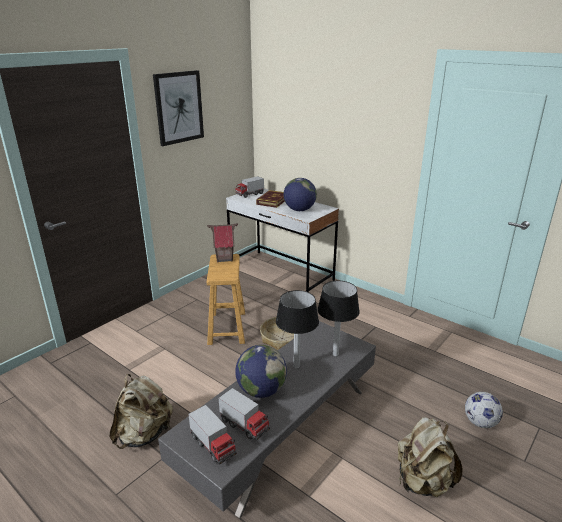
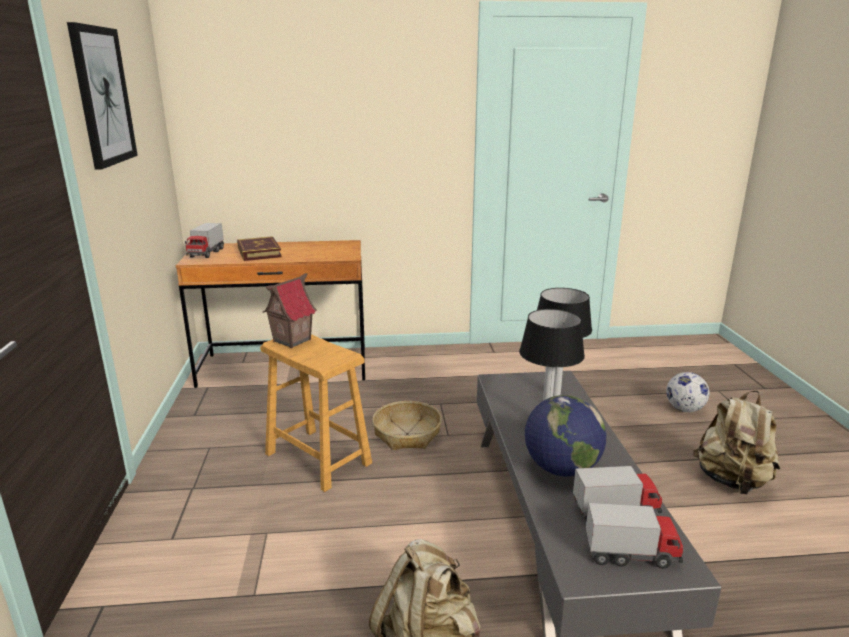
camera: 45 degrees left, 5 degrees down
white desk [226,189,339,292] -> brown desk [176,240,365,388]
globe [283,178,317,211] -> none

